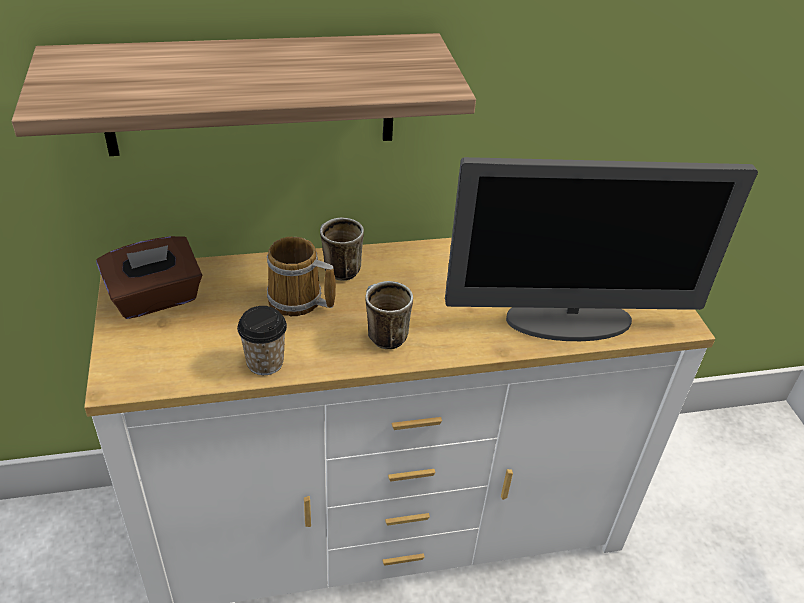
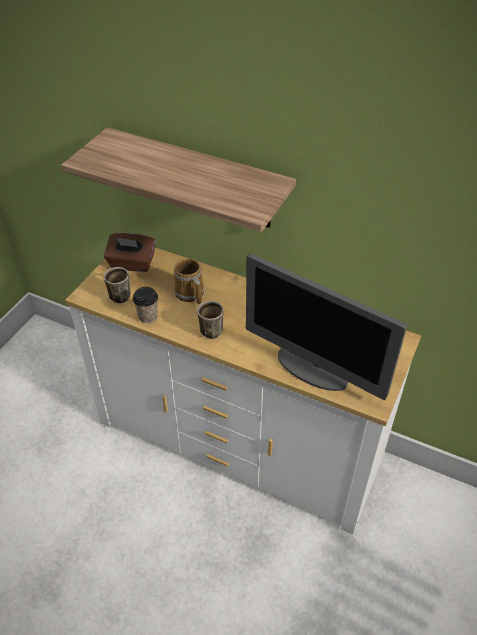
camera: 40 degrees right, 5 degrees up
mug [320,218,364,281] -> mug moved to [104,267,131,303]

